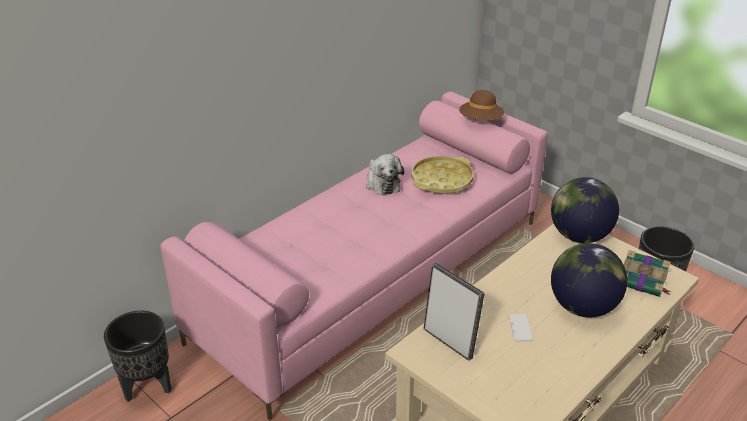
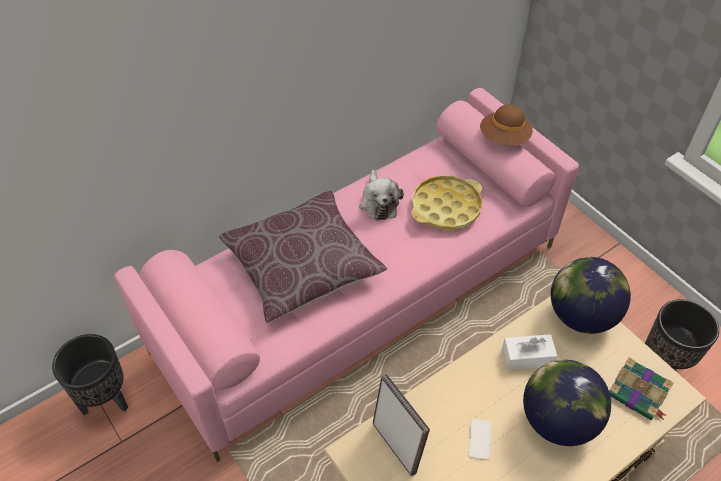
camera: 10 degrees right, 15 degrees up
none -> brown pillow [219,191,387,323]
none -> white tissue box [502,334,557,370]

